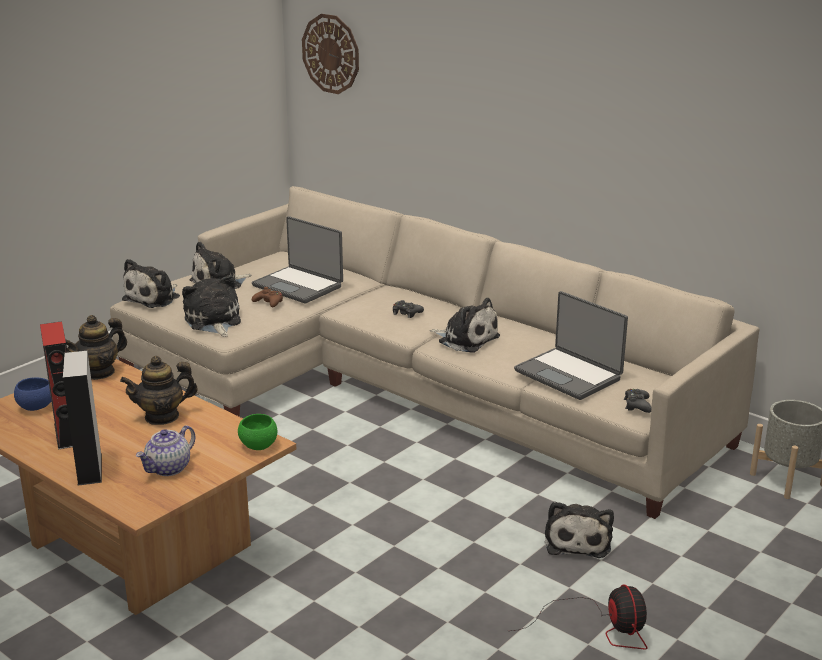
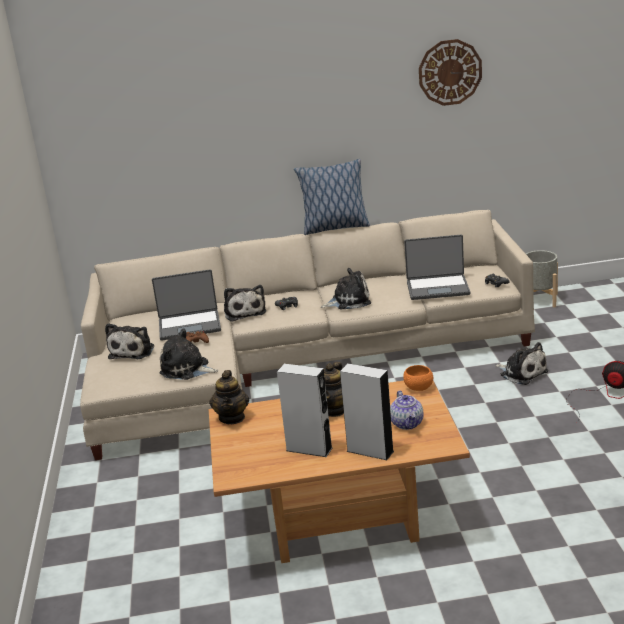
camera: 45 degrees left, 0 degrees up
blue bowl [14,378,51,411] -> none
red speaker [40,321,73,449] -> grey speaker [277,364,332,457]
plush toy [122,259,180,308] -> plush toy moved to [224,285,266,322]
green bowl [238,414,277,450] -> orange bowl [403,365,433,391]
wall clock [302,14,359,94] -> wall clock moved to [419,39,482,106]
none -> pillow [294,159,370,235]

